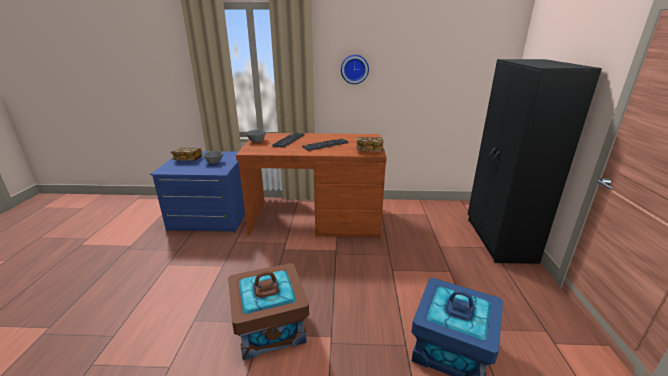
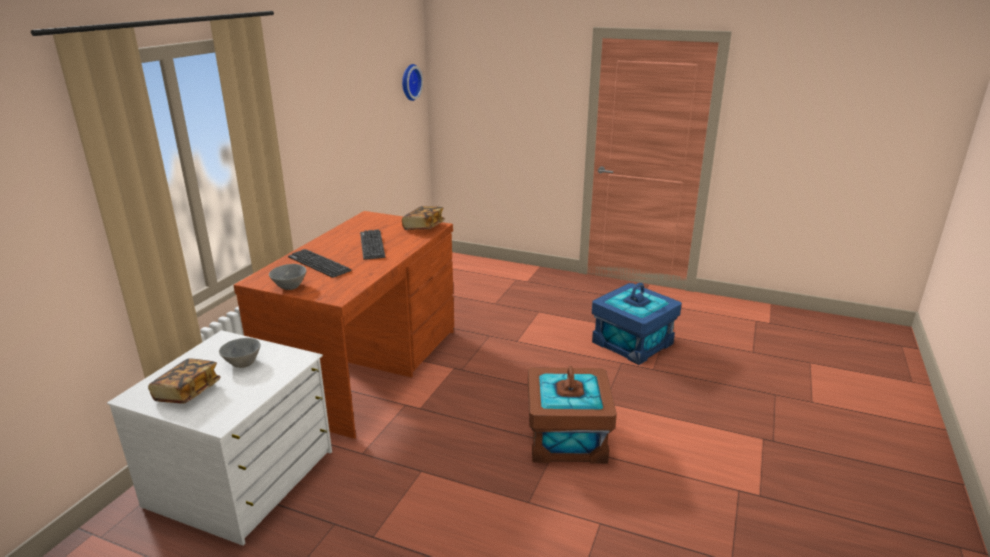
camera: 70 degrees left, 0 degrees up
blue dresser [150,151,245,233] -> white dresser [107,330,332,546]
wall clock [341,55,369,84] -> wall clock moved to [402,64,423,101]
black wardrobe [468,59,602,264] -> none

